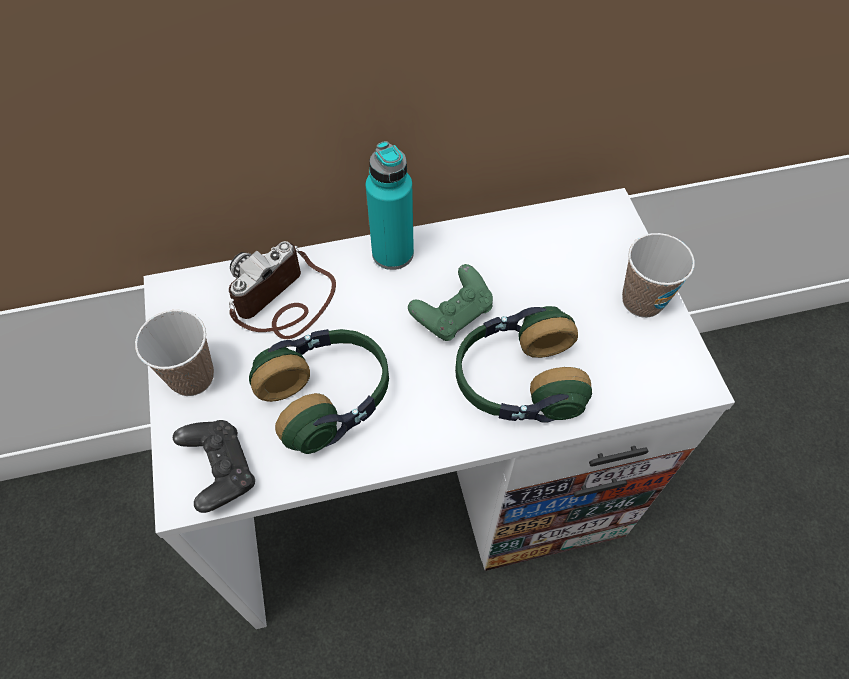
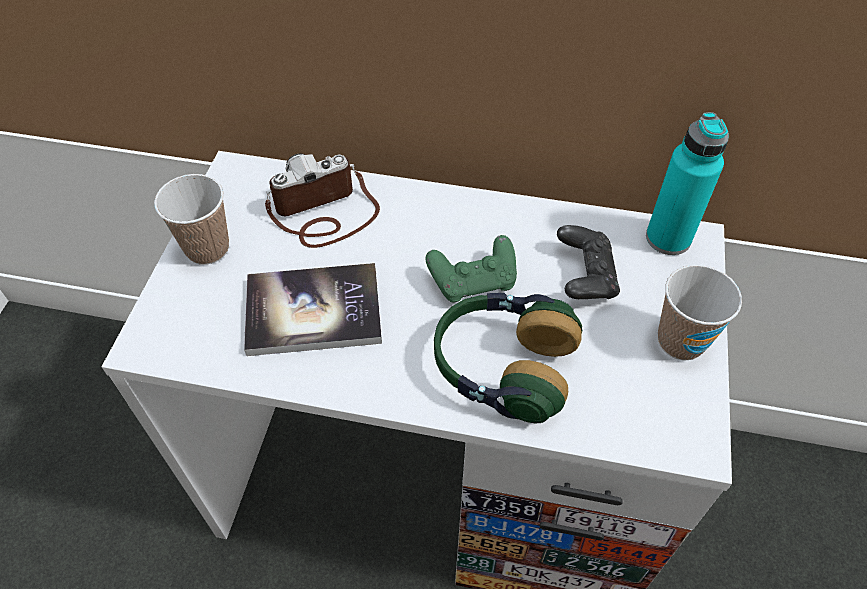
camera: 25 degrees right, 5 degrees down
black game controller [173,420,255,513] -> black game controller moved to [557,225,620,299]
headphones [249,329,389,454] -> book [244,263,382,356]
turquoise bottle [366,141,414,270] -> turquoise bottle moved to [646,112,729,255]

